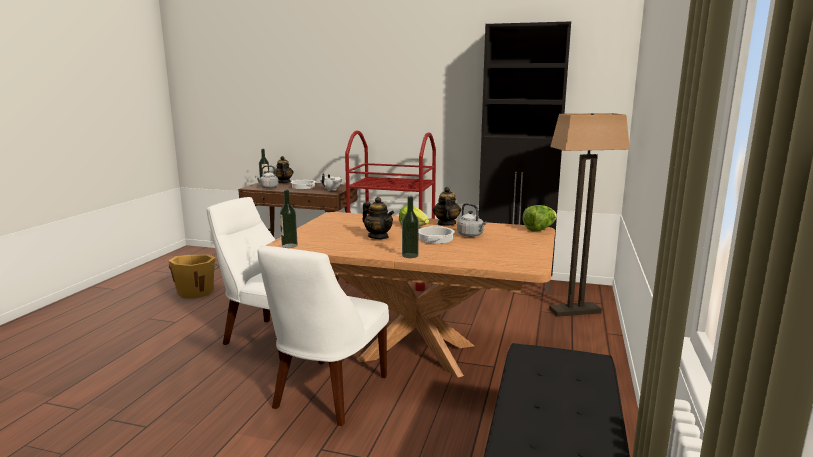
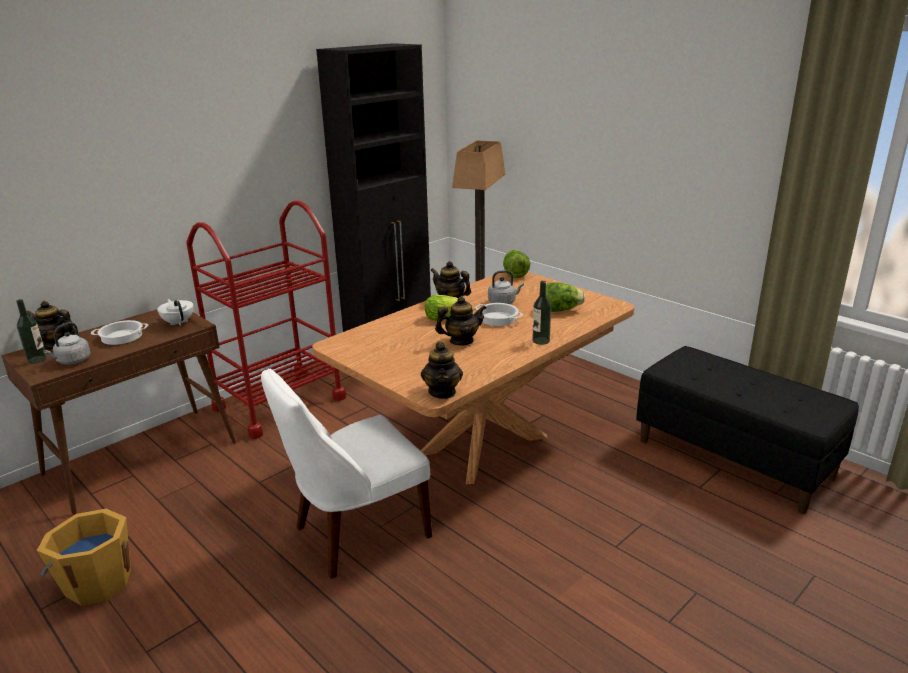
camera: 60 degrees left, 10 degrees up
white chair [258,246,389,426] -> none
bottle [280,190,298,248] -> teapot [421,342,463,399]
none -> lettuce [546,282,585,312]

